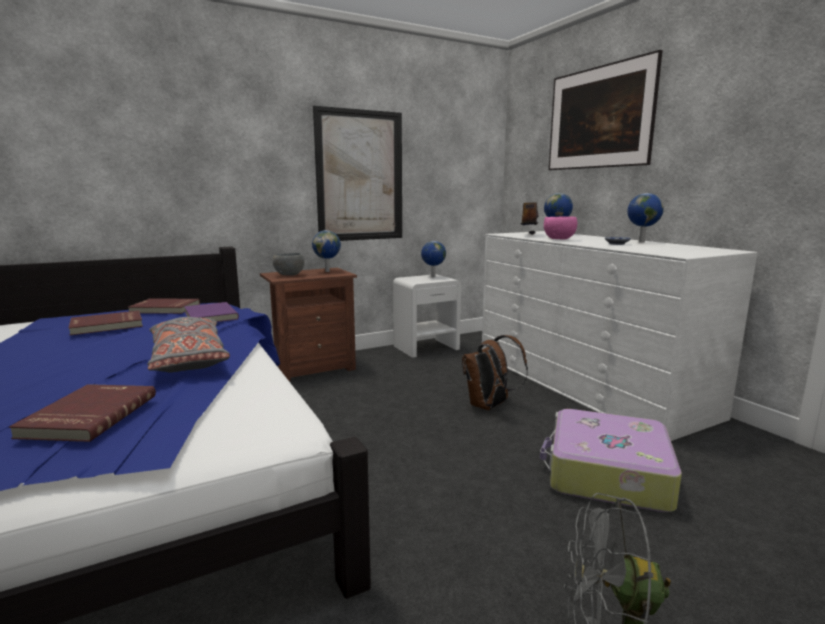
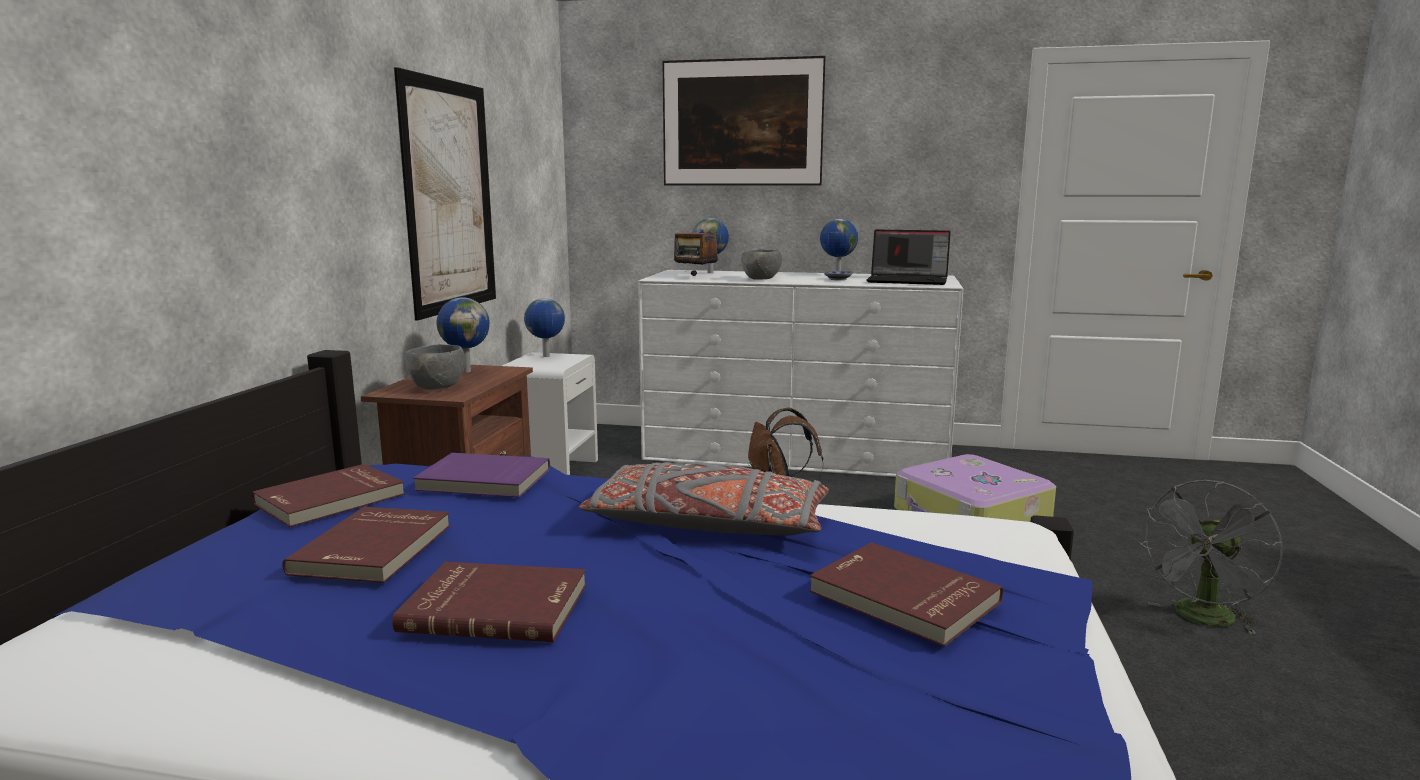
camera: 50 degrees left, 0 degrees up
pink bowl [544,216,577,239] -> grey bowl [741,249,782,280]
none -> red book [392,562,586,642]
none -> laptop [866,230,951,285]

